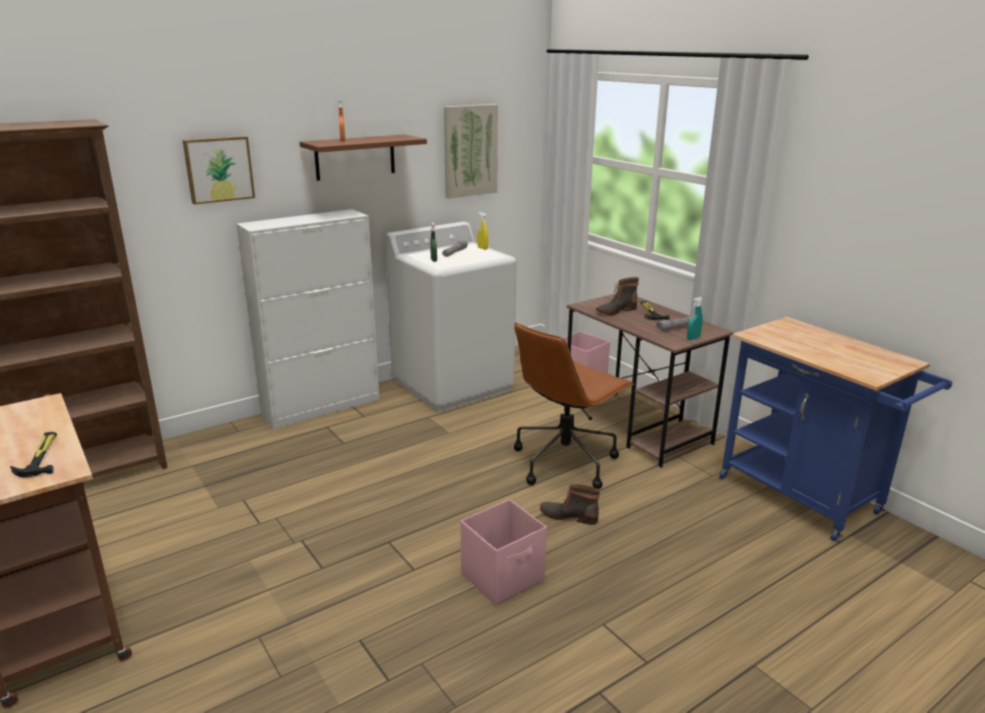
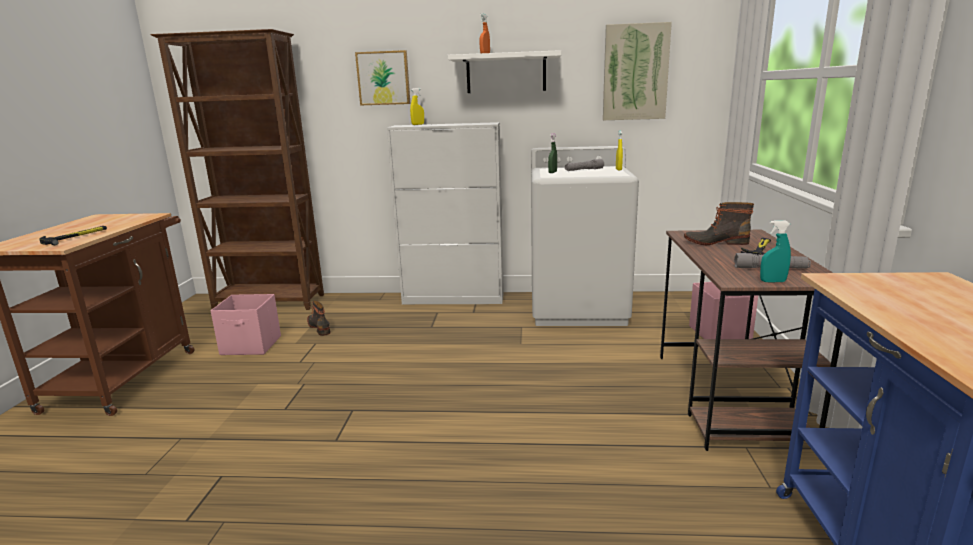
camera: 40 degrees right, 5 degrees down
brown shelf [299,134,427,181] -> white shelf [448,50,562,93]
pink storage box [461,500,547,605] -> pink storage box moved to [210,294,281,355]
brown office chair [514,323,634,489] -> none
boot [540,484,600,525] -> boot moved to [307,301,331,336]
none -> yellow spray bottle [410,88,424,125]

